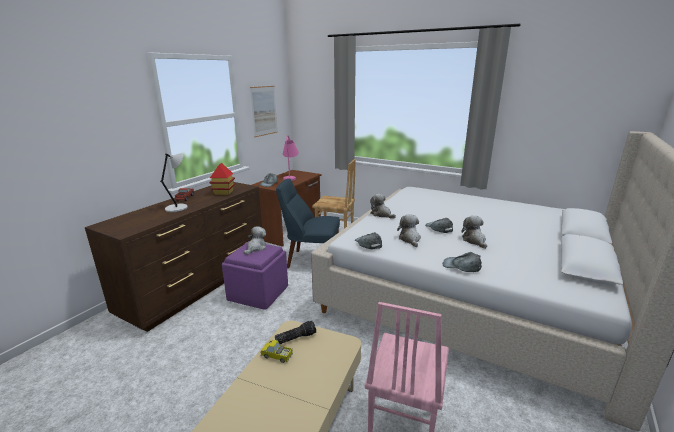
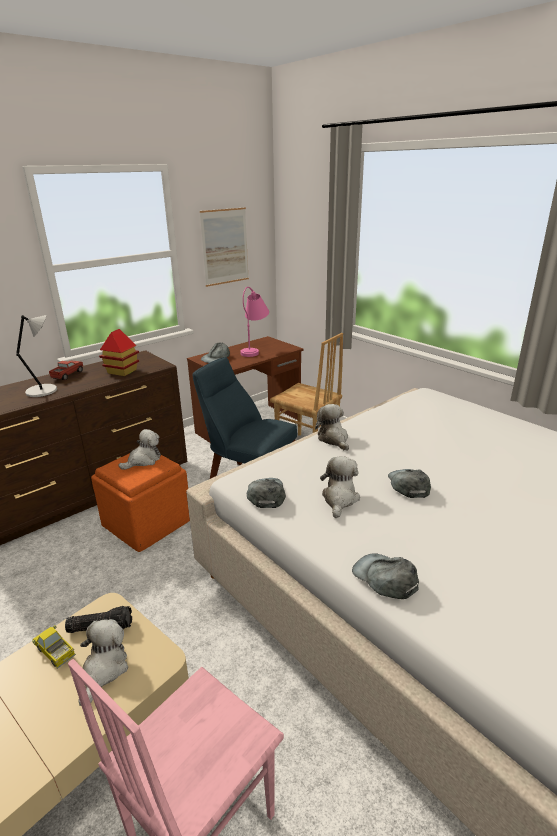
camera: 20 degrees right, 5 degrees up
purple ottoman [222,241,288,310] -> orange ottoman [91,453,190,552]
plush toy [462,216,487,249] -> plush toy moved to [78,619,128,706]

